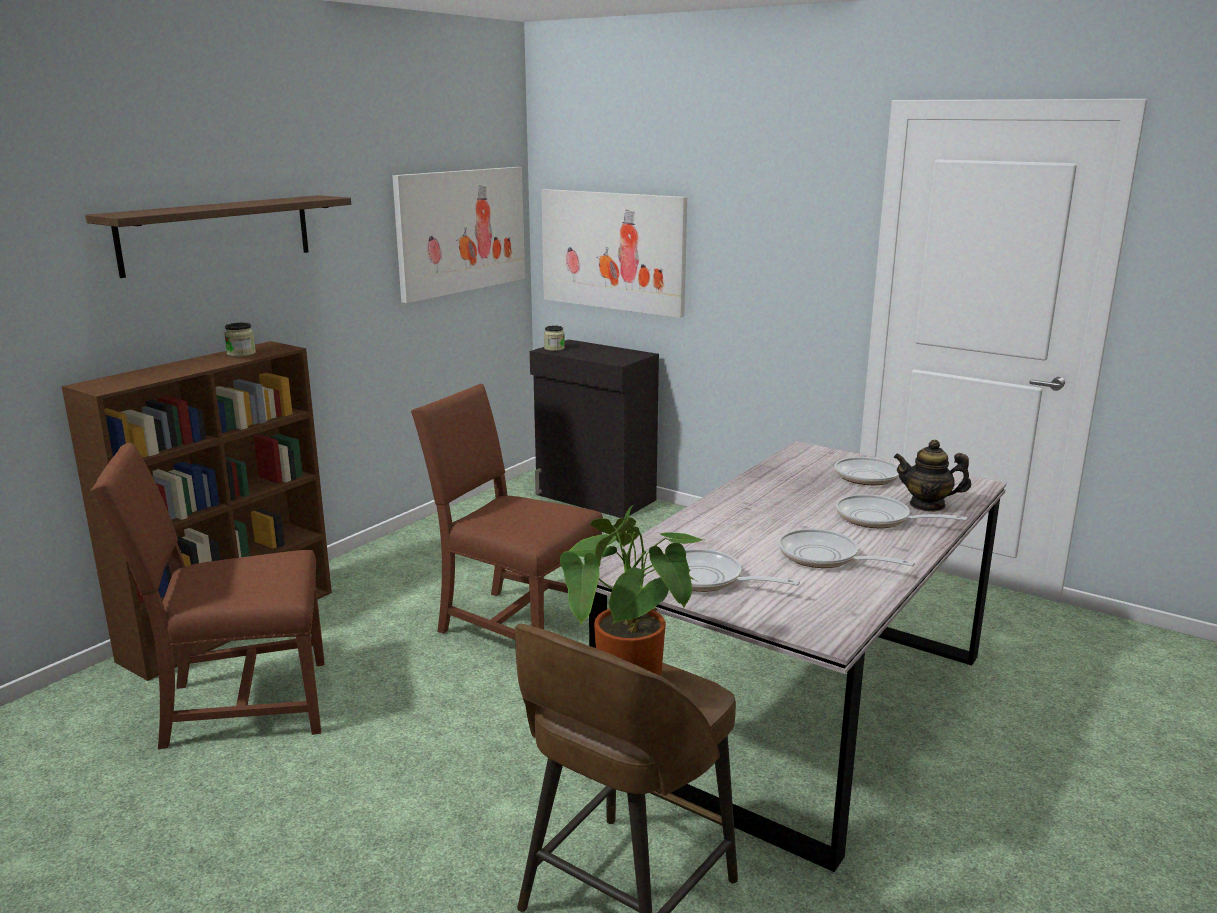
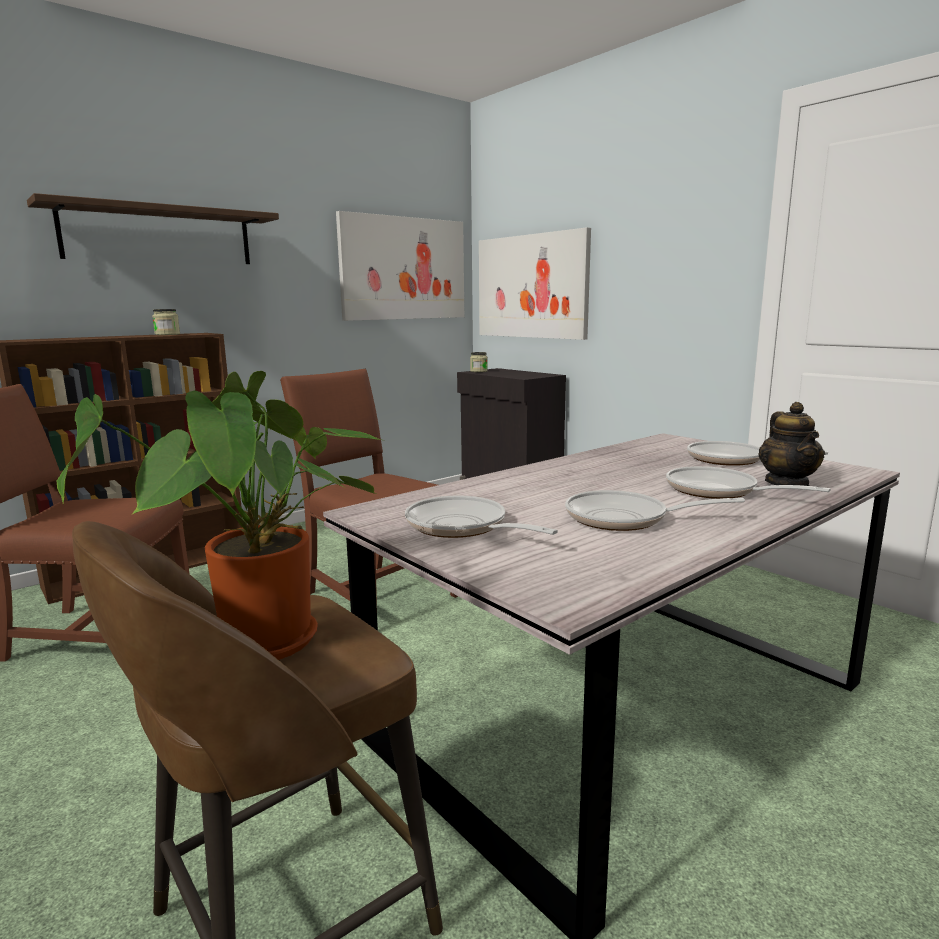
camera: 15 degrees right, 5 degrees down
frying pan [779,529,915,568] -> frying pan turned 45 degrees counterclockwise [565,490,745,531]
teapot [894,440,971,512] -> teapot turned 120 degrees counterclockwise [758,402,825,486]

